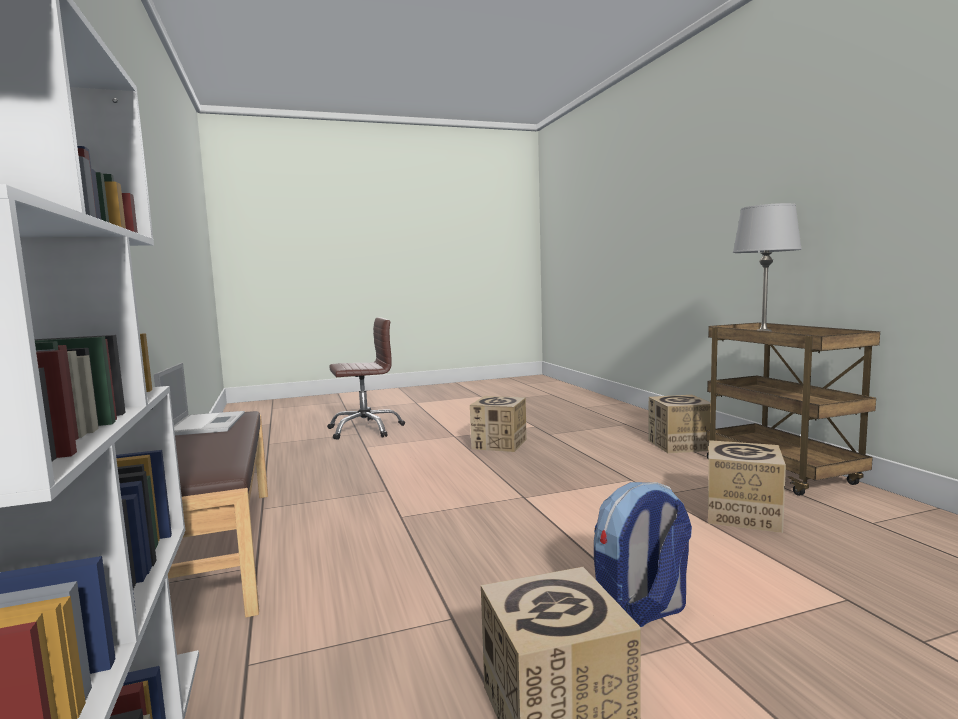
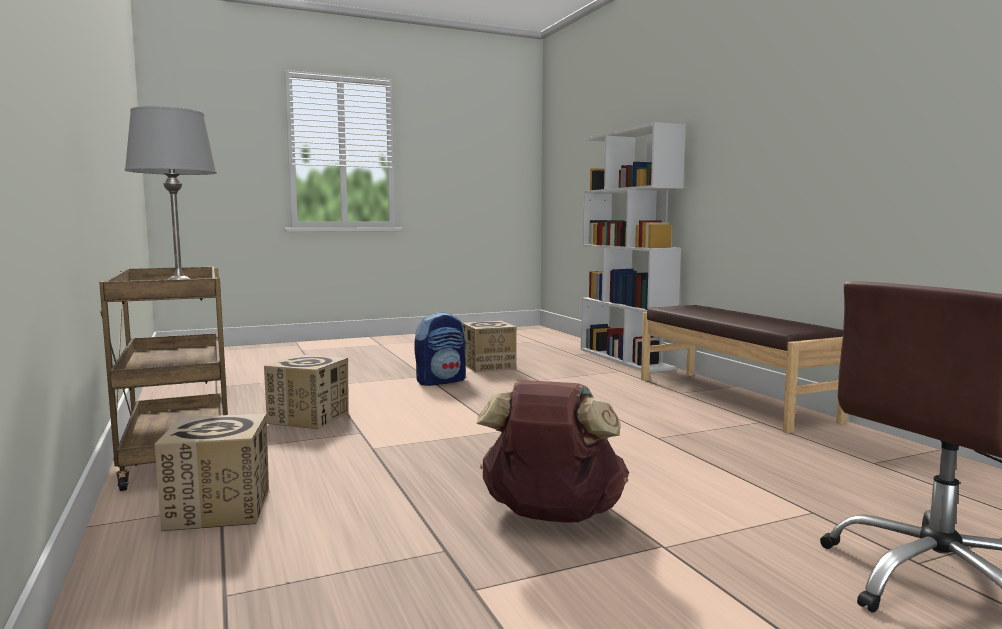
camera: 175 degrees right, 0 degrees up
laptop [154,363,245,435] -> none
cardboard box [470,396,527,452] -> brown backpack [477,380,629,523]

